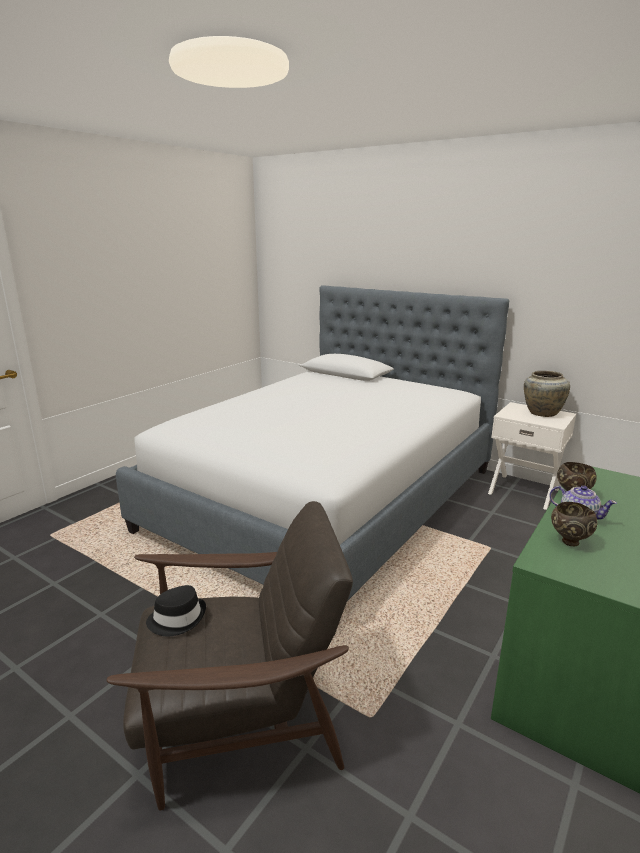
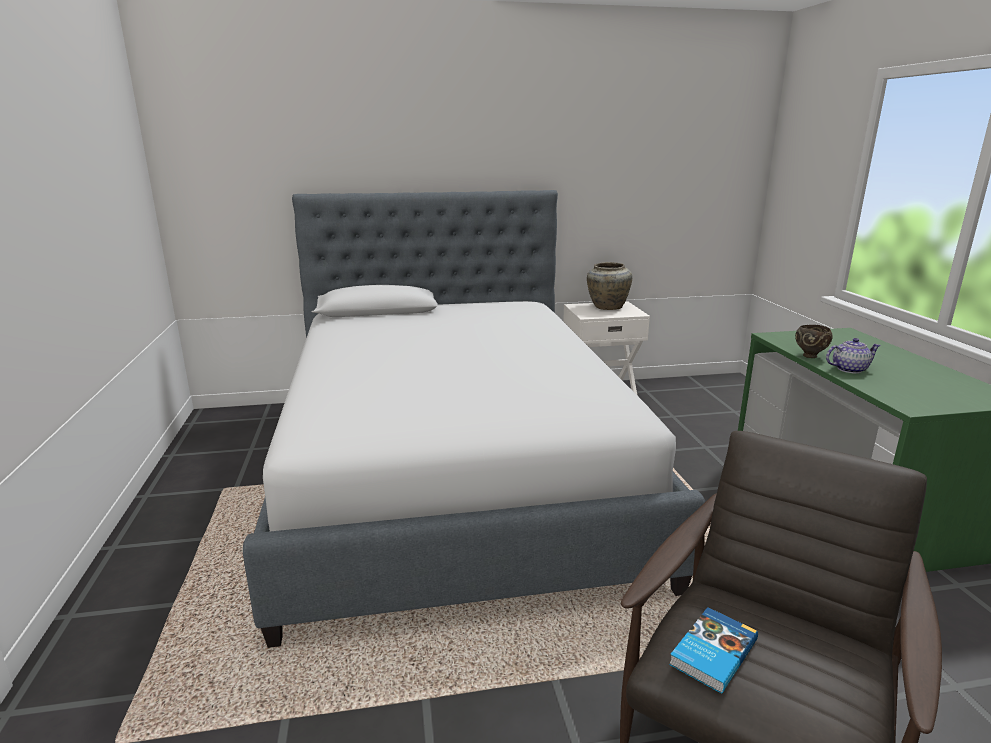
camera: 45 degrees left, 0 degrees up
black hat [146,585,206,636] -> book [669,607,758,693]
brown bowl [551,502,598,546] -> none

